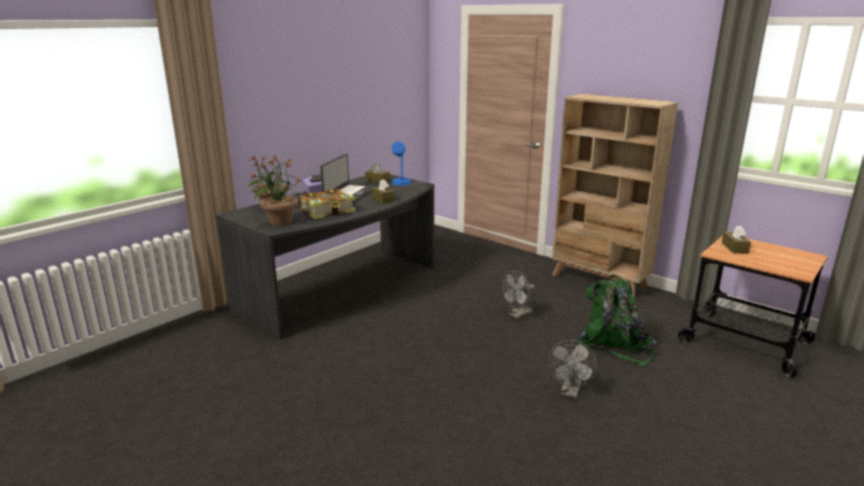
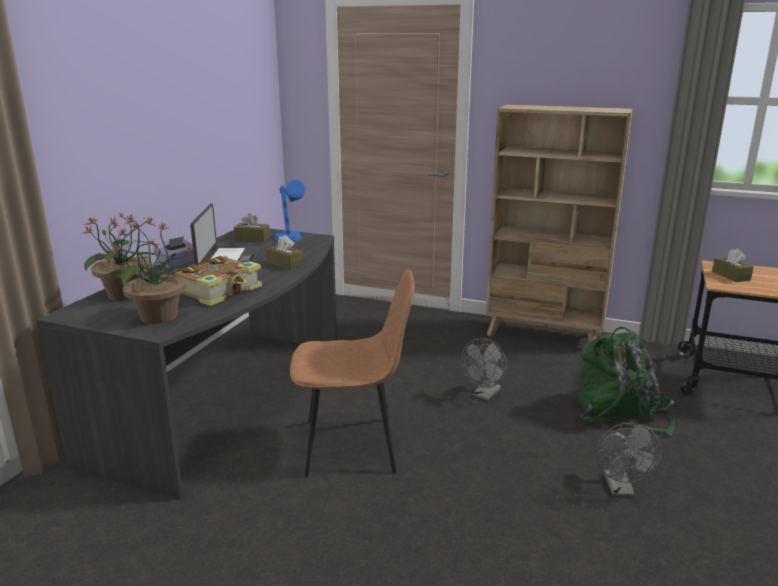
camera: 20 degrees left, 0 degrees up
none -> brown chair [290,269,415,477]

